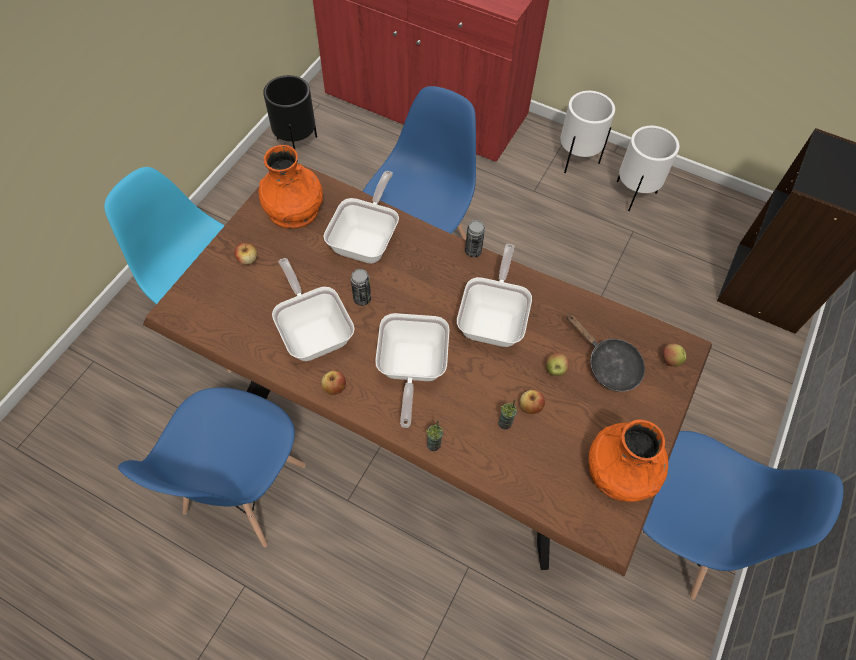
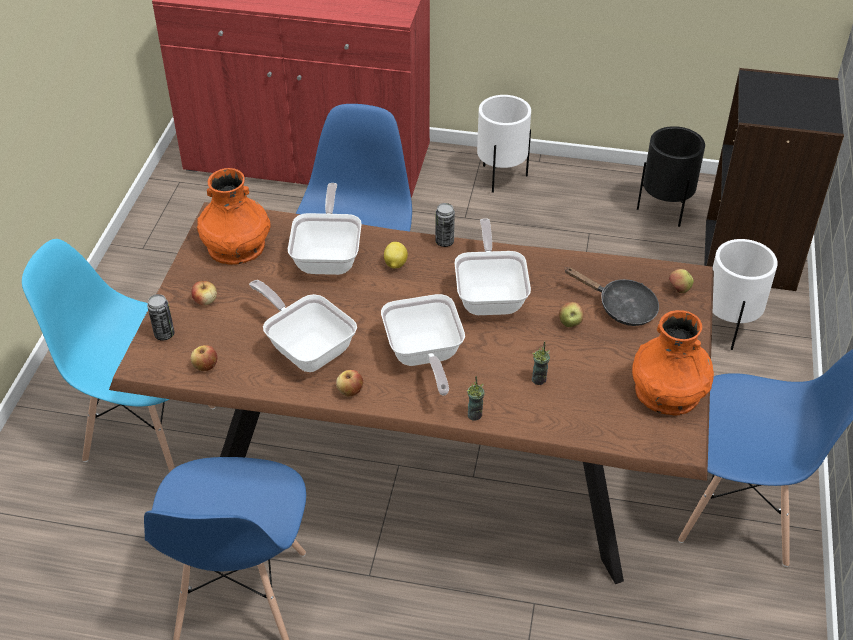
camera: 15 degrees left, 15 degrees down
black planter [263,75,317,162] -> black planter moved to [637,126,705,227]
can [351,269,371,306] -> can moved to [147,294,175,341]
apple [520,390,545,414] -> apple moved to [191,345,217,371]
white planter [617,126,679,211] -> white planter moved to [713,239,778,350]
none -> lemon [384,242,408,268]

